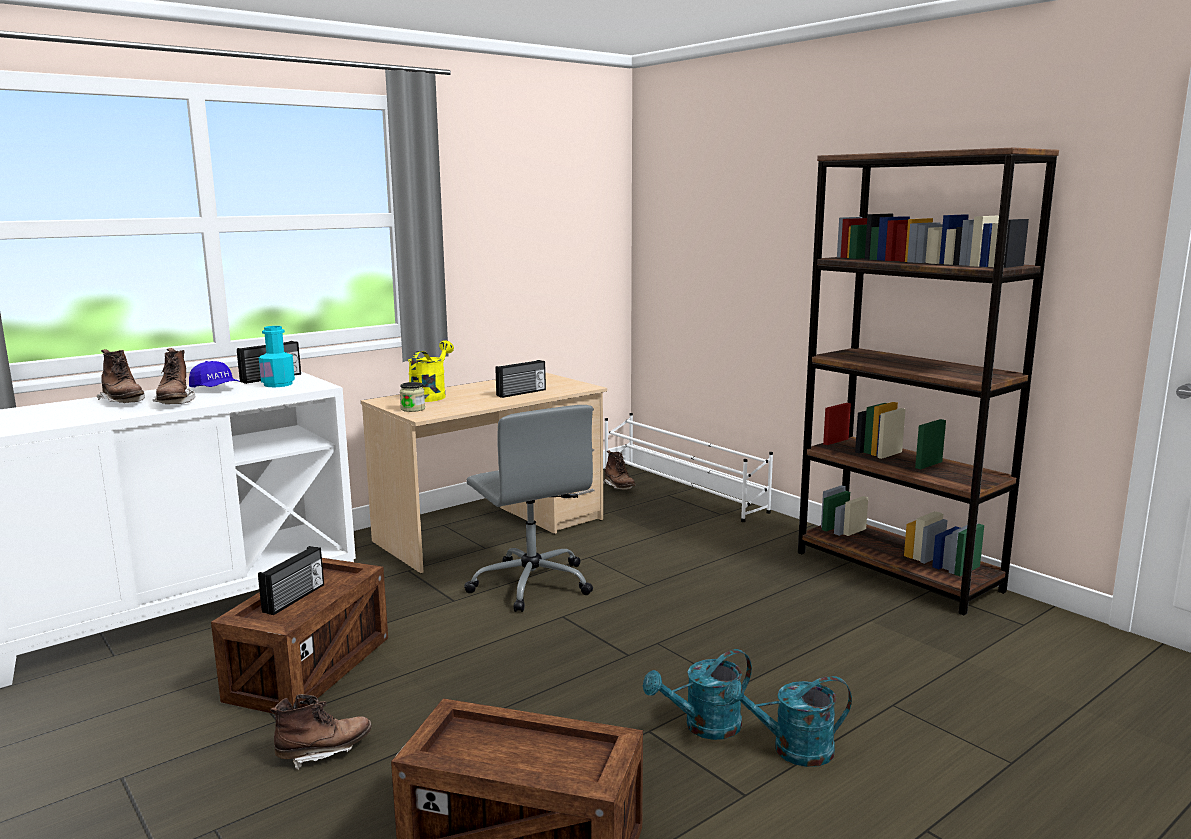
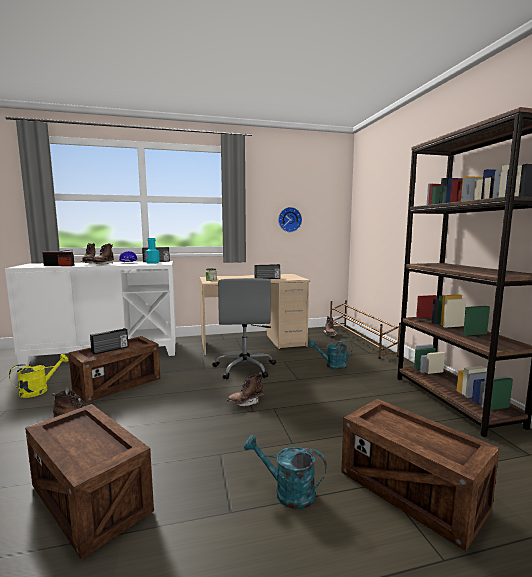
camera: 25 degrees right, 5 degrees down
yellow watering can [408,340,454,402] -> yellow watering can moved to [9,354,68,398]
white shoe rack [605,413,773,522] -> brown shoe rack [330,301,401,359]
turquoise watering can [643,649,752,740] -> turquoise watering can moved to [309,340,353,370]
none -> radio [42,250,75,266]
none -> brown boot [227,372,264,407]
none -> wall clock [278,207,302,232]
none -> crate [341,399,499,551]

